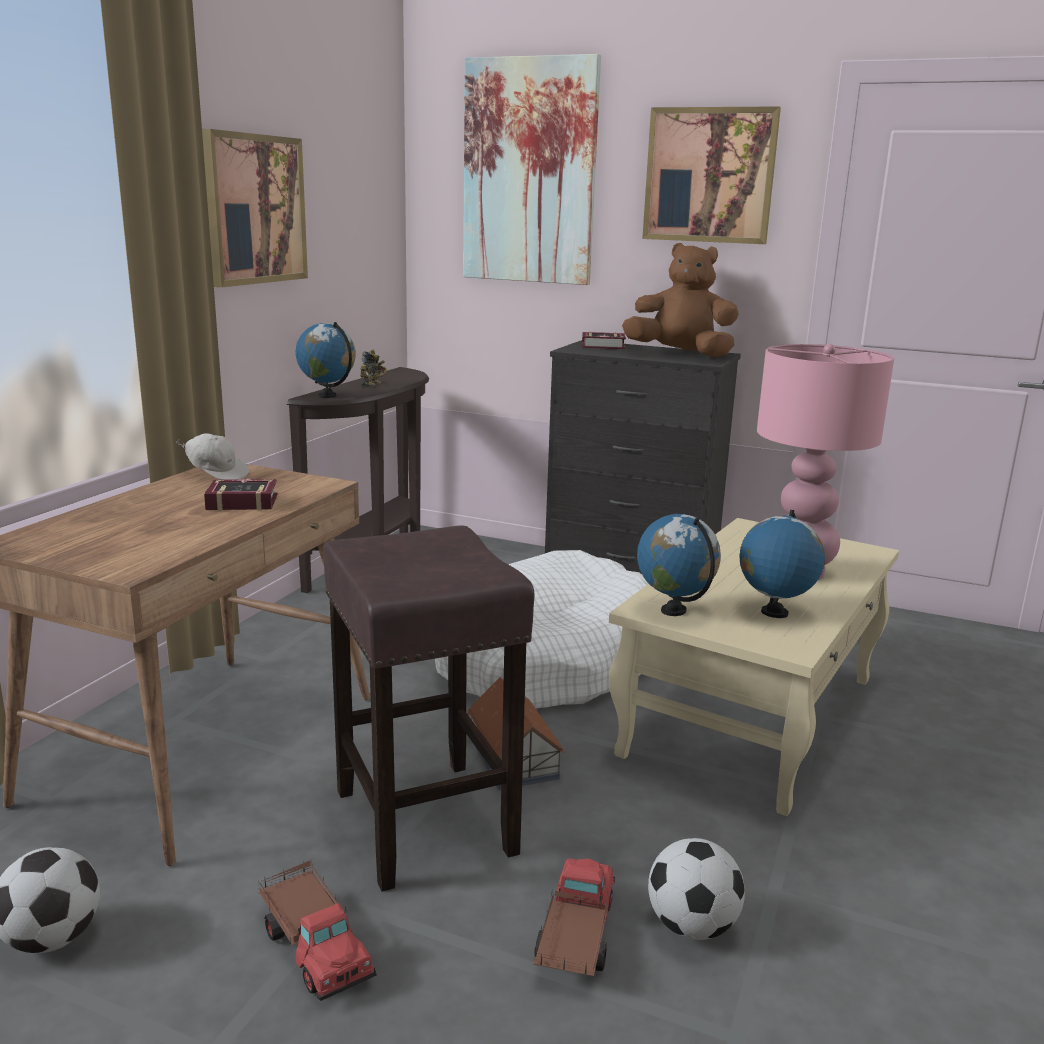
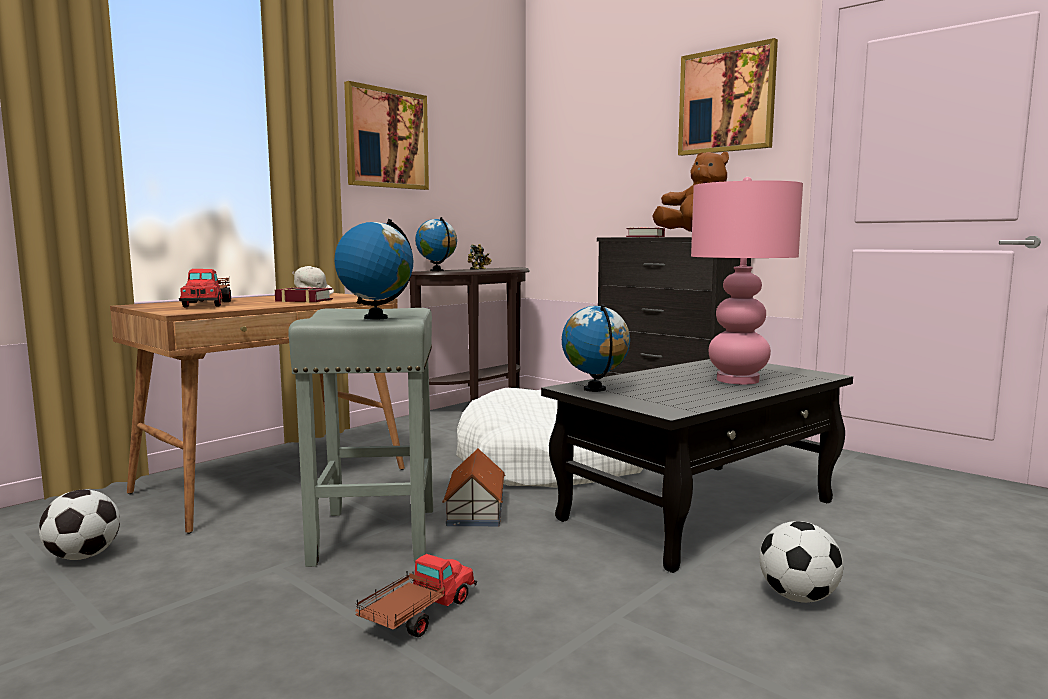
camera: 20 degrees right, 10 degrees down
toy truck [258,861,377,1001] -> toy truck moved to [179,269,231,307]
brown stool [323,526,534,892] -> grey stool [288,308,433,567]
picture [463,54,601,285] -> none
beige coffee table [609,518,899,816] -> black coffee table [541,359,853,573]
football [648,838,745,940] -> football moved to [760,521,843,603]
globe [739,510,825,618] -> globe moved to [335,219,413,320]

